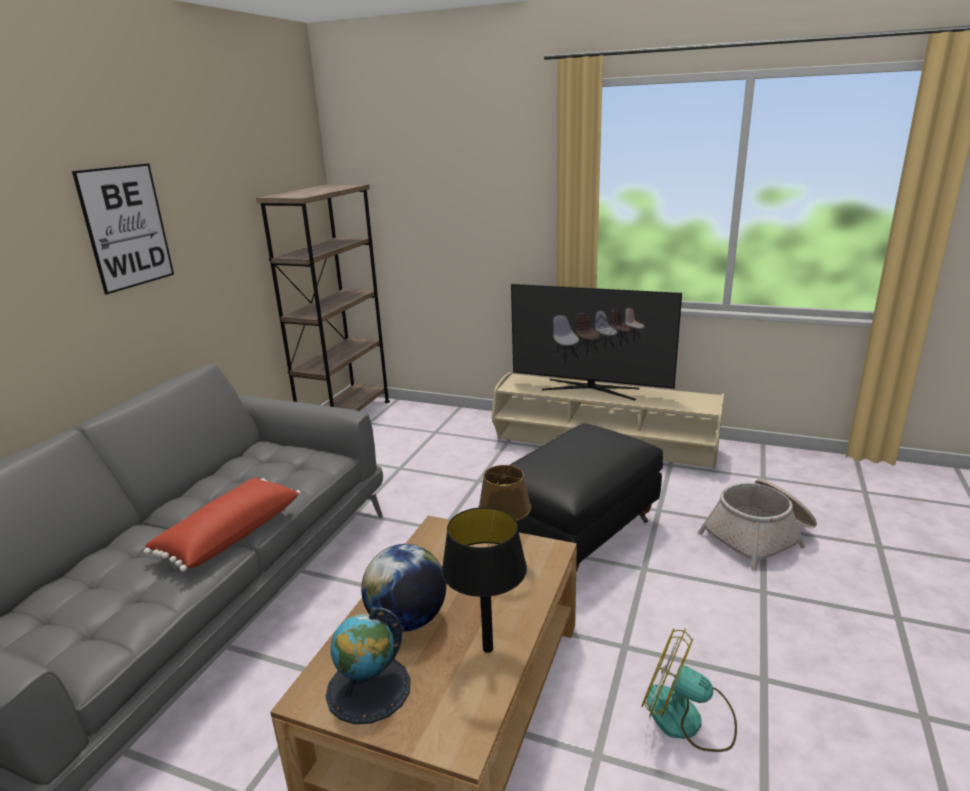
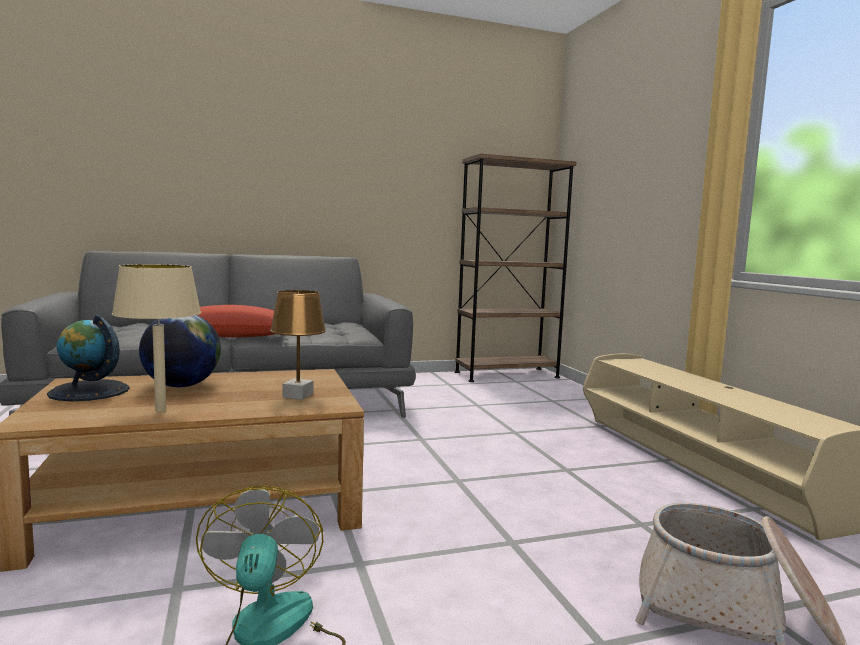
camera: 50 degrees right, 15 degrees down
picture [72,163,174,294] -> none
black table lamp [442,507,527,653] -> beige table lamp [112,264,201,412]
black ottoman [510,424,663,572] -> none
television [511,284,682,401] -> none

